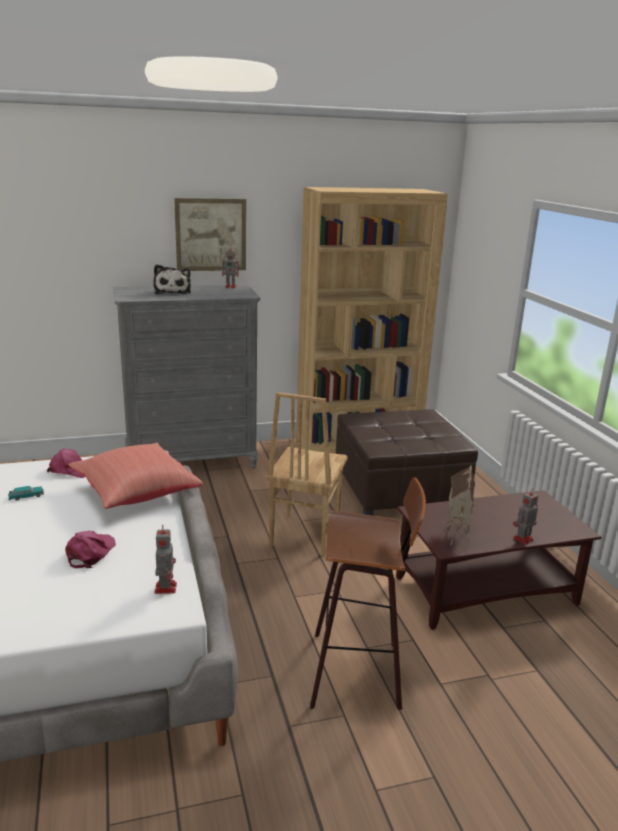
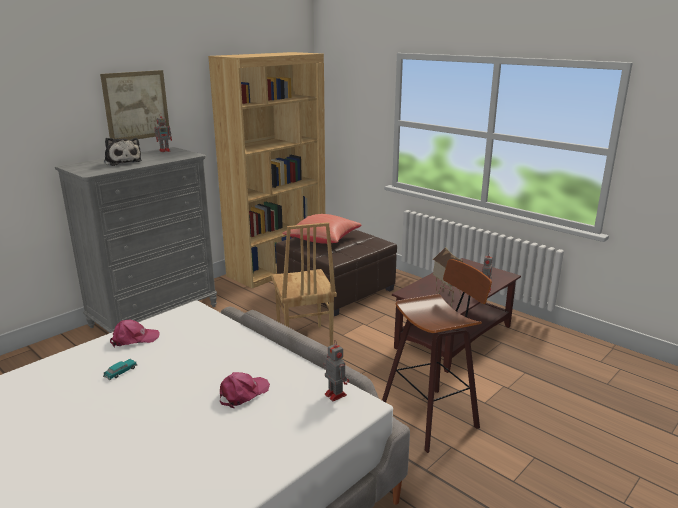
camera: 30 degrees left, 0 degrees up
pink cap [65,531,116,568] -> pink cap turned 60 degrees clockwise [220,372,270,408]
red pillow [68,443,203,509] -> red pillow moved to [282,214,361,244]

